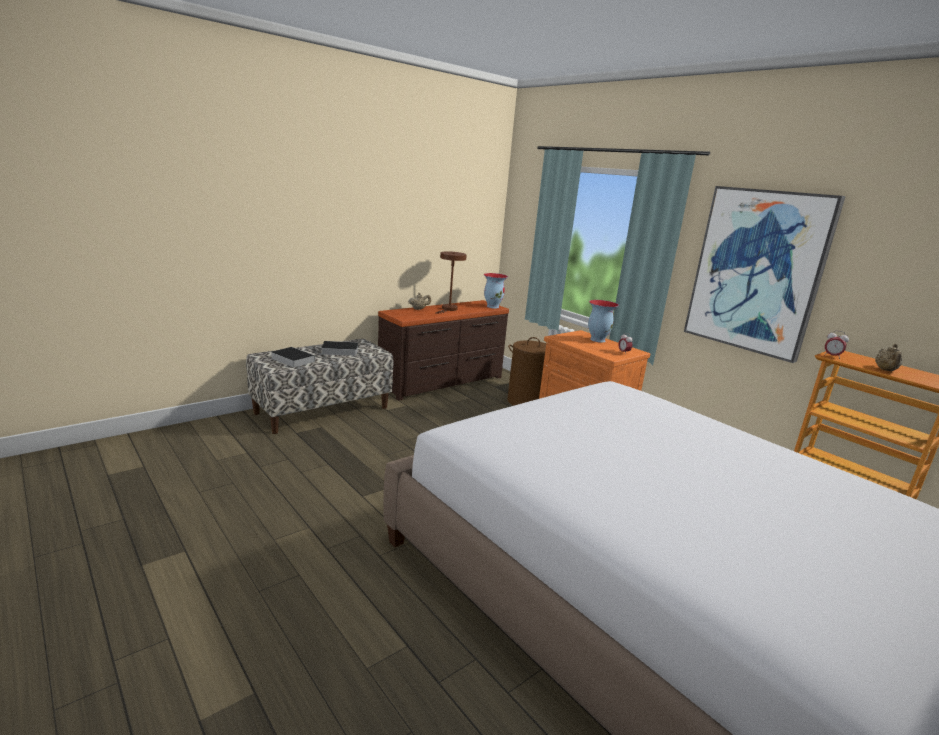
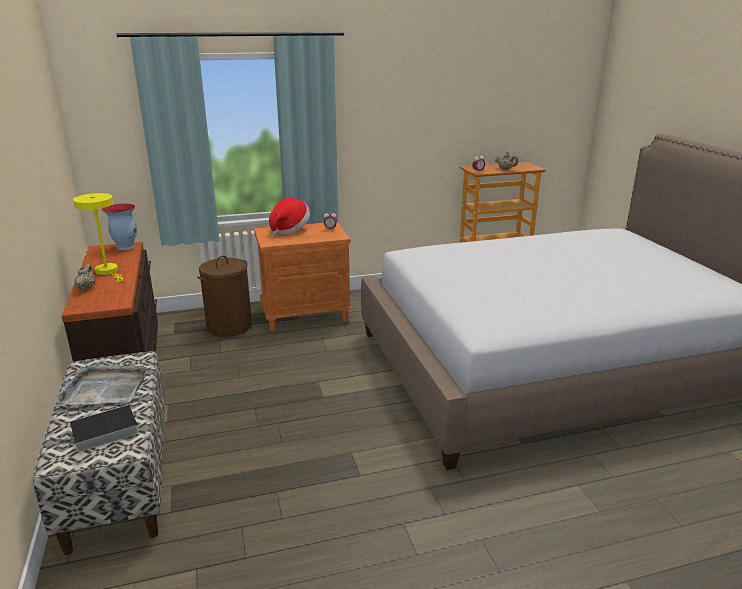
camera: 65 degrees left, 5 degrees up
book [321,341,358,356] -> grey tray [55,365,148,405]
brown table lamp [436,251,467,314] -> yellow table lamp [73,193,123,282]
vase [588,300,619,343] -> hat [269,198,310,236]
picture [684,186,846,363] -> none

